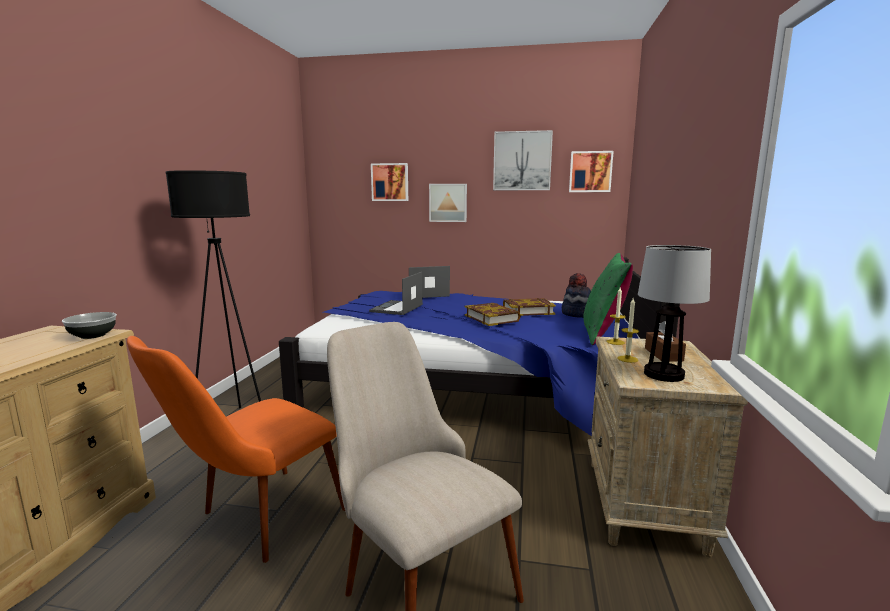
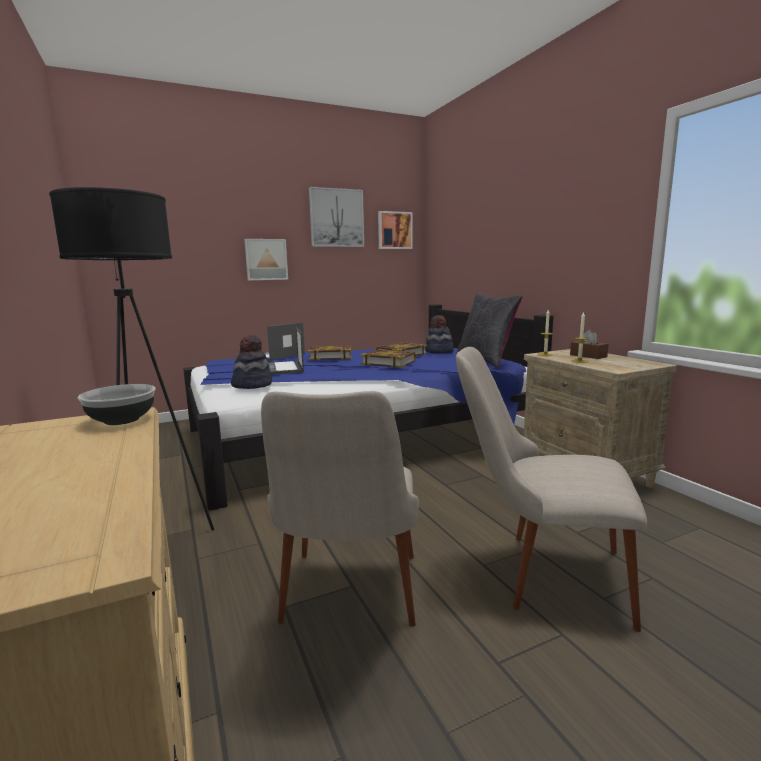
camera: 35 degrees left, 0 degrees up
orange chair [127,336,345,563] -> beige chair [261,391,419,627]
picture [371,163,408,201] -> none
green pillow [583,253,633,345] -> black pillow [456,293,523,367]
table lamp [638,245,711,382] -> none
none -> hat [231,335,272,389]
none -> book [308,345,351,360]

